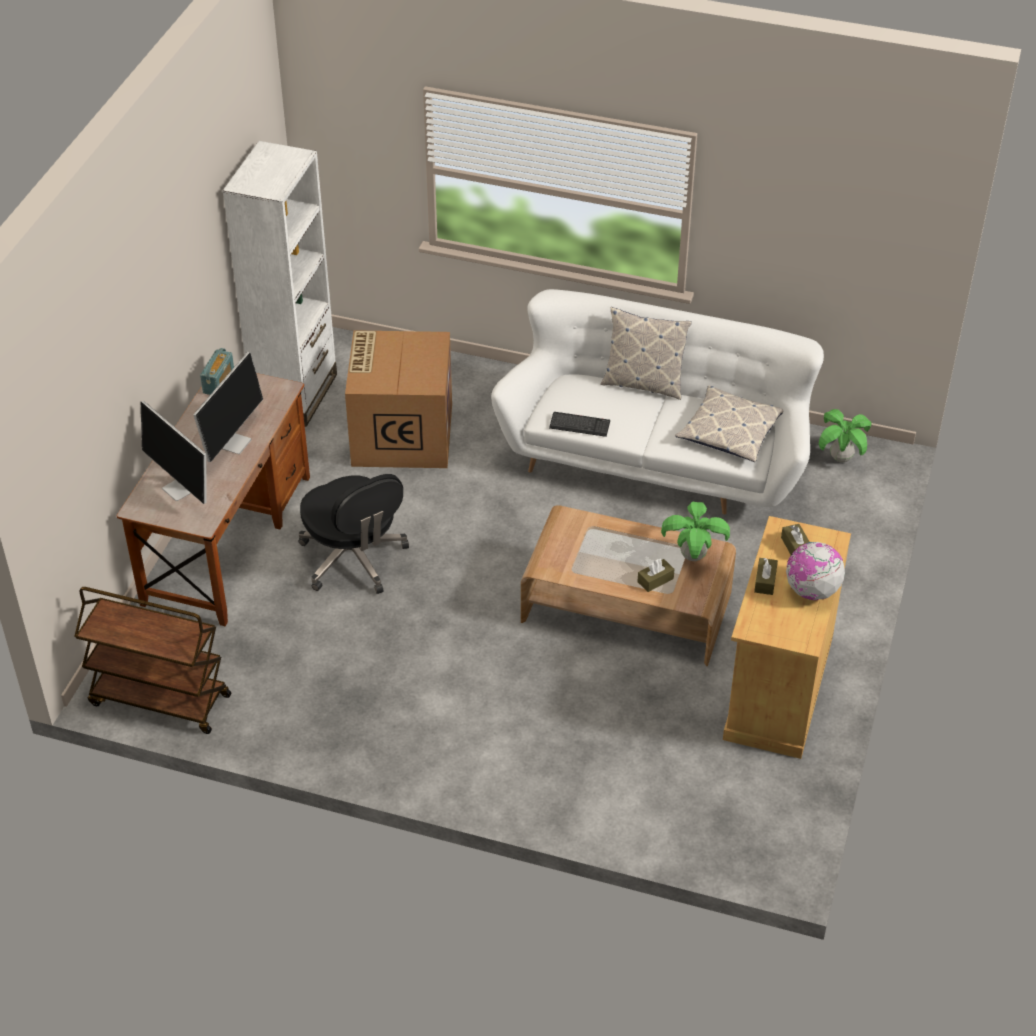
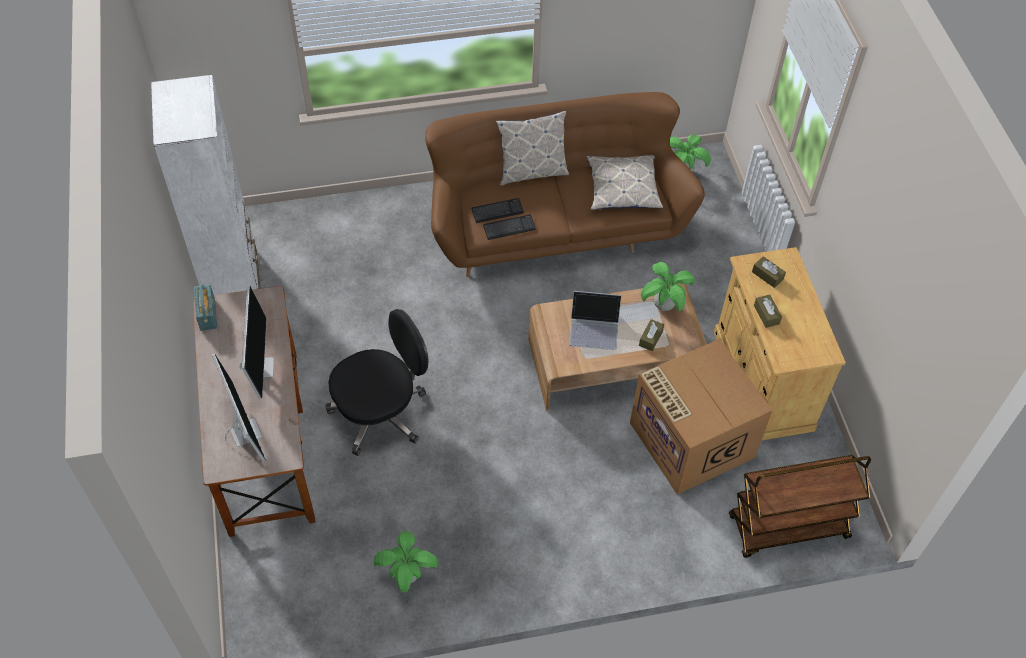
camera: 30 degrees left, 10 degrees up
brown cart [74,587,231,734] -> brown cart moved to [729,455,871,558]
monitor [141,401,207,504] -> monitor turned 135 degrees counterclockwise [212,353,266,461]
black office chair [298,474,409,594] -> black office chair turned 60 degrees counterclockwise [325,309,429,456]
cardboard box [345,330,452,468] -> cardboard box moved to [630,339,773,495]
white sofa [491,289,824,514] -> brown sofa [425,92,705,277]
globe [786,542,845,600] -> none
none -> potted plant [374,531,438,593]
none -> keyboard [472,198,524,223]
none -> laptop [569,291,621,350]

